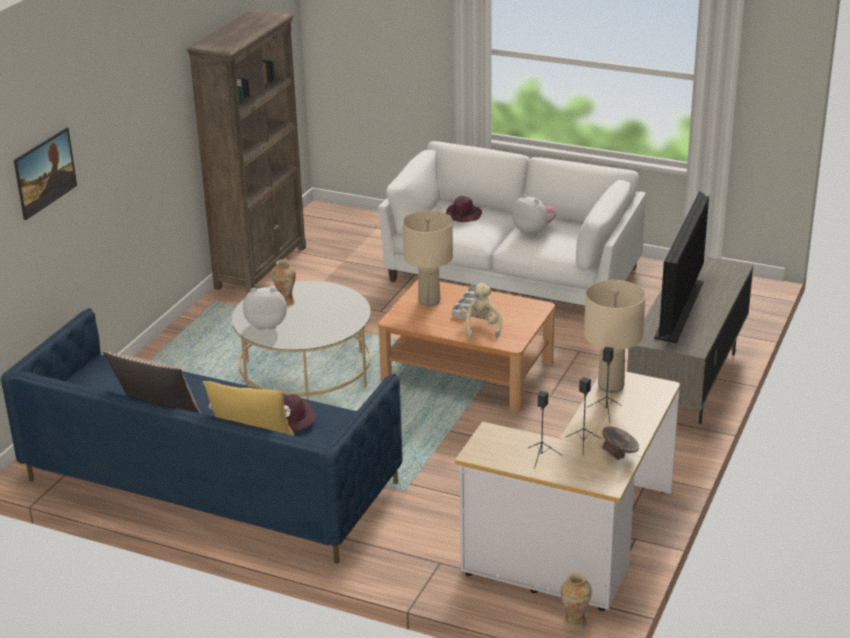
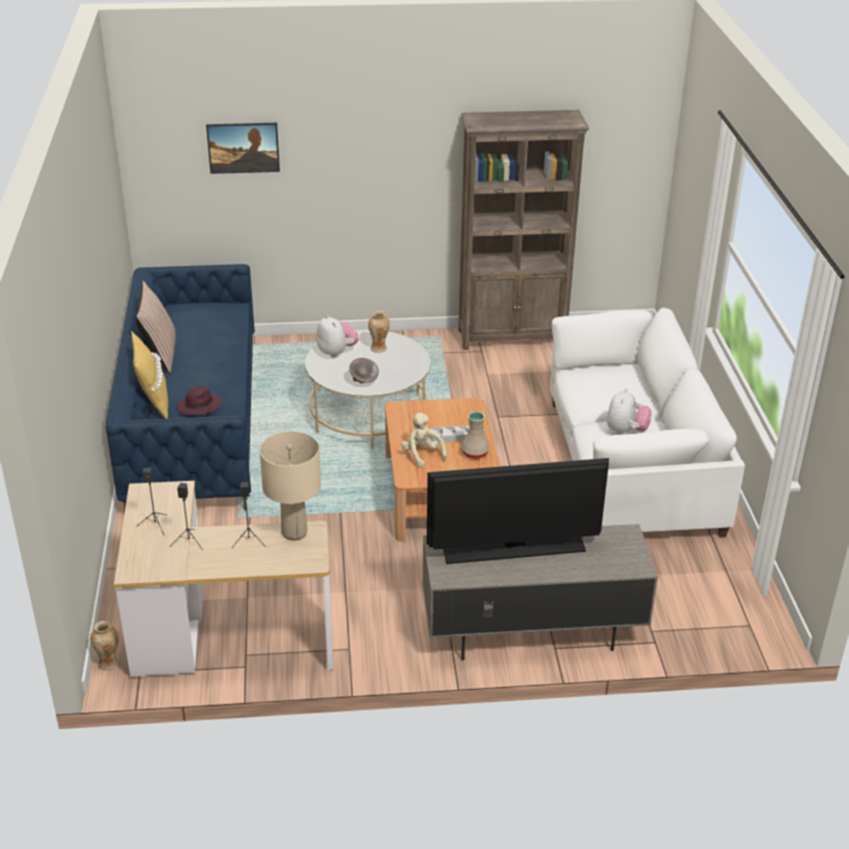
camera: 60 degrees right, 5 degrees up
beige table lamp [403,210,453,307] -> none
purple hat [446,196,482,222] -> none
beige plush toy [460,283,502,338] -> beige plush toy turned 90 degrees counterclockwise [401,413,447,468]
grey bowl [602,426,639,460] -> grey bowl moved to [349,358,379,384]
none -> beige vase [461,412,489,459]

